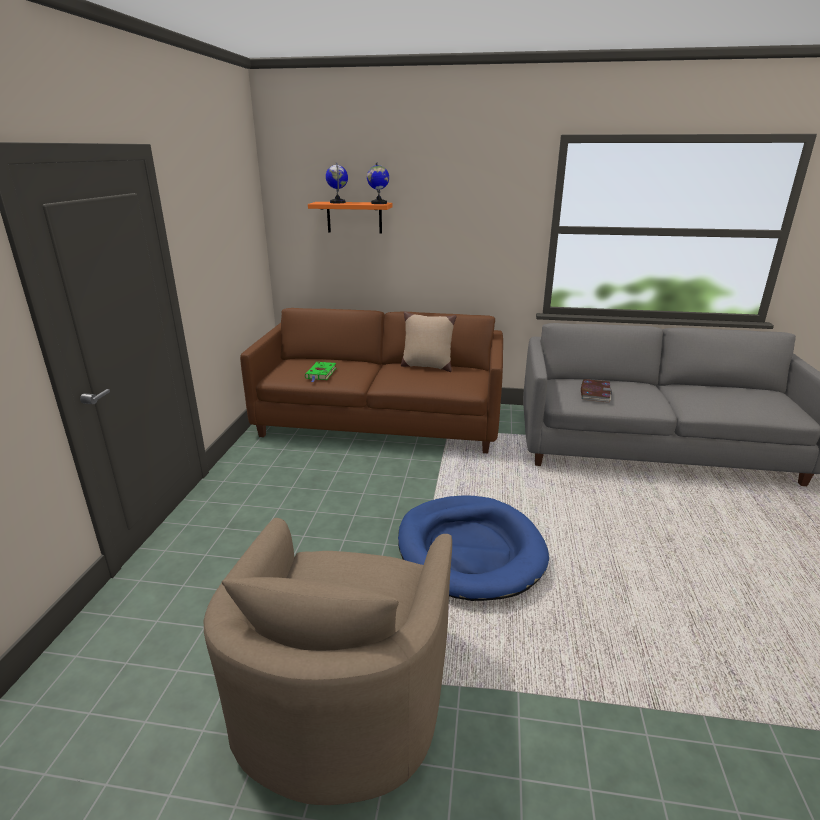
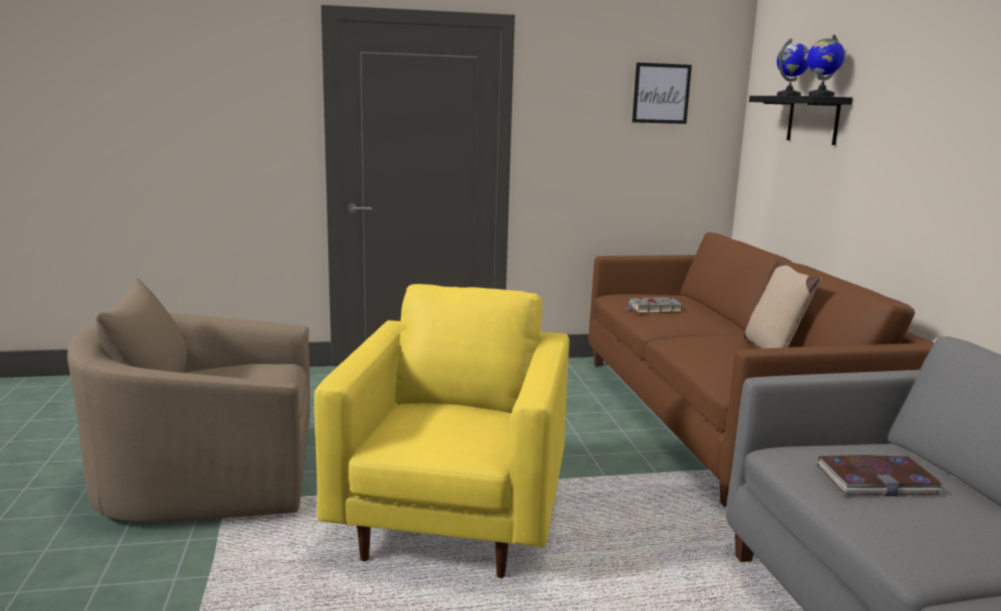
camera: 70 degrees right, 10 degrees down
green book [305,362,336,382] -> grey book [624,297,683,313]
orange shelf [308,202,392,234] -> black shelf [749,96,853,145]
blue dog bed [398,495,549,601] -> yellow armchair [314,284,569,578]
none -> picture [632,63,692,124]

